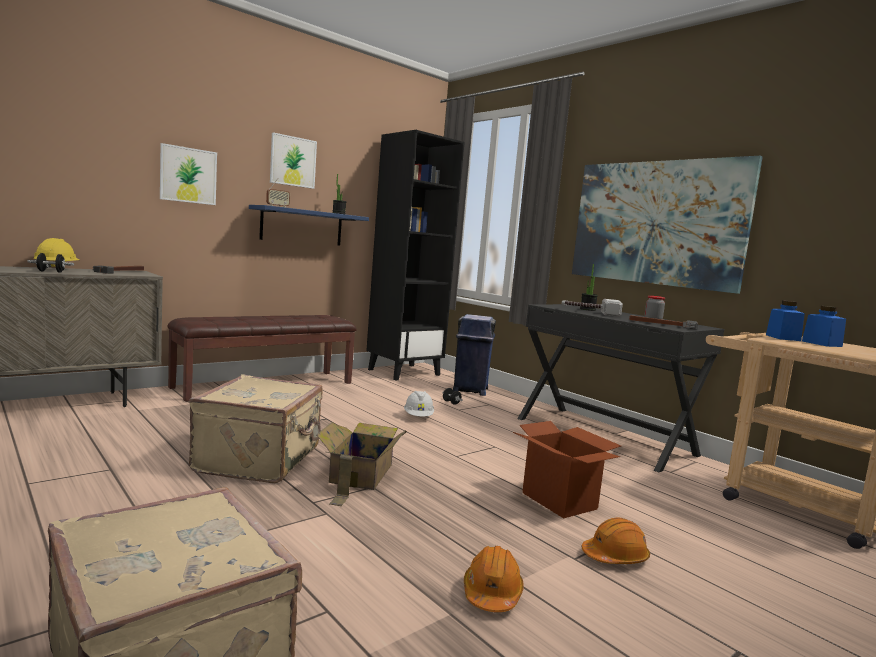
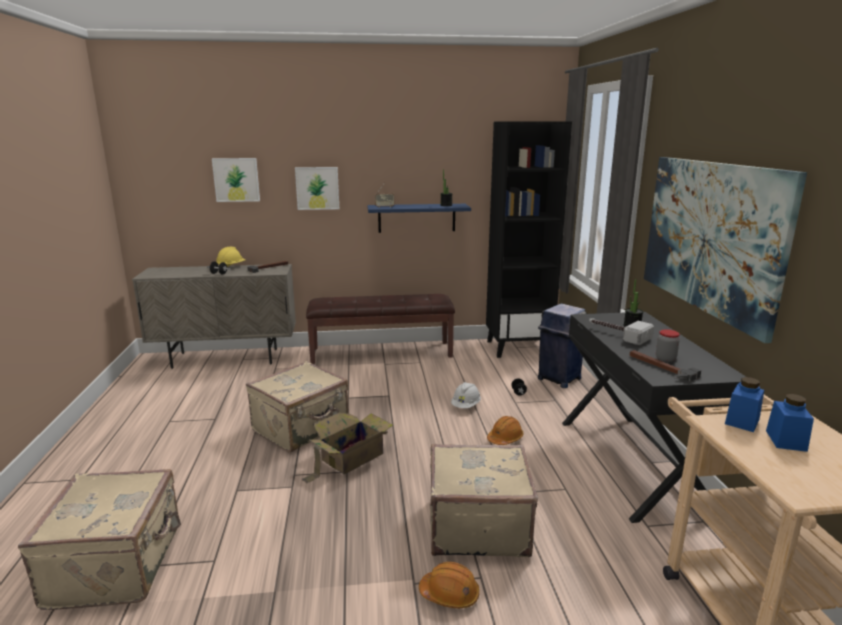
camera: 35 degrees right, 10 degrees up
picture [270,132,317,189] -> picture moved to [212,158,260,202]
orange hard hat [464,546,524,612] -> orange hard hat moved to [487,416,524,445]
cardboard box [513,421,621,518] -> beige suitcase [430,444,538,557]

